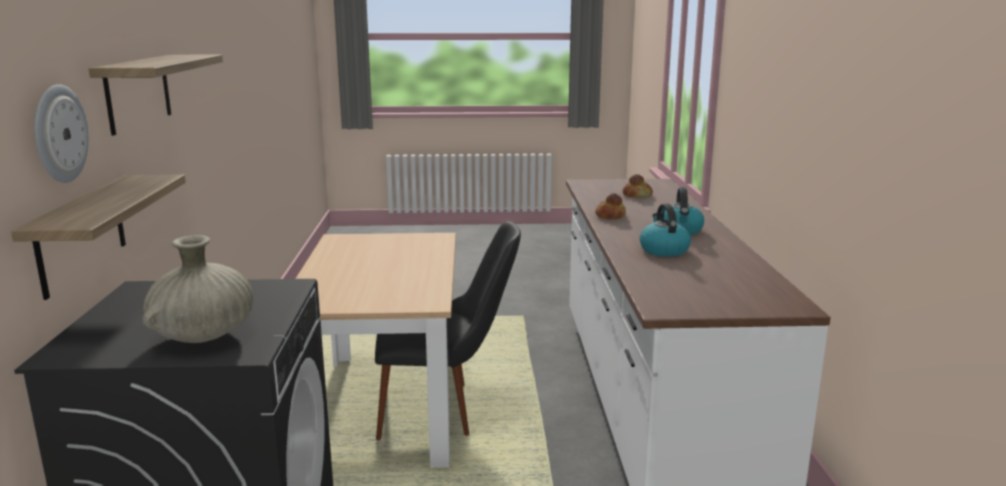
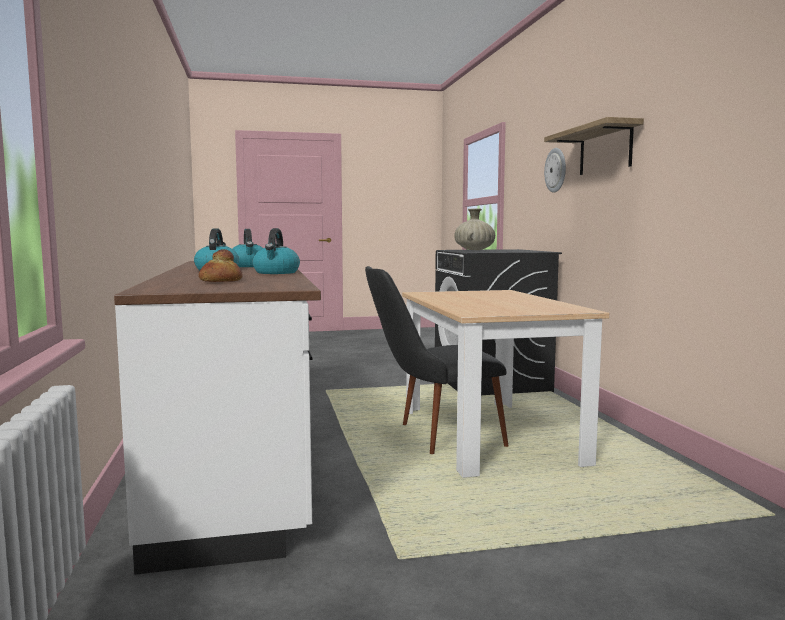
camera: 170 degrees right, 10 degrees down
shelf [11,175,186,300] -> none
bread [595,193,626,219] -> kettle [253,228,300,274]

